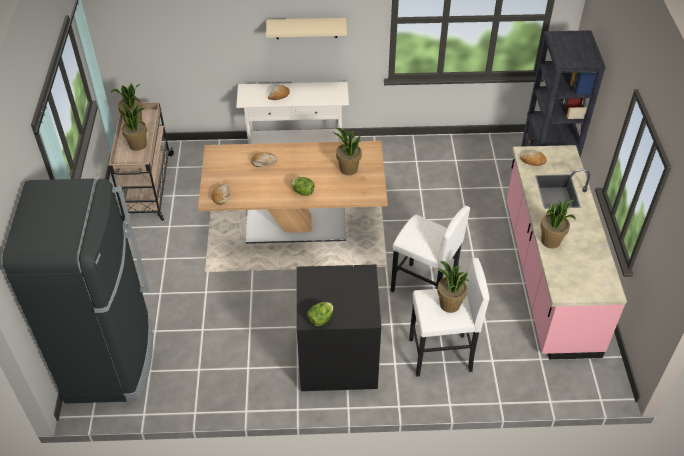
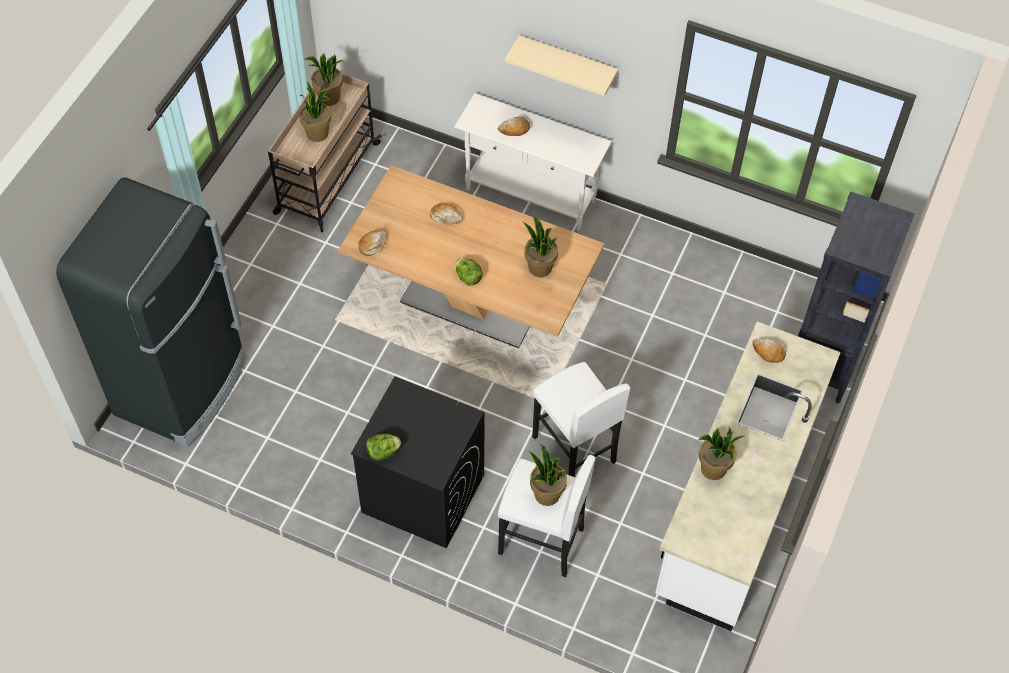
camera: 25 degrees right, 10 degrees up
pink counter [507,145,627,360] -> white counter [655,322,841,631]

